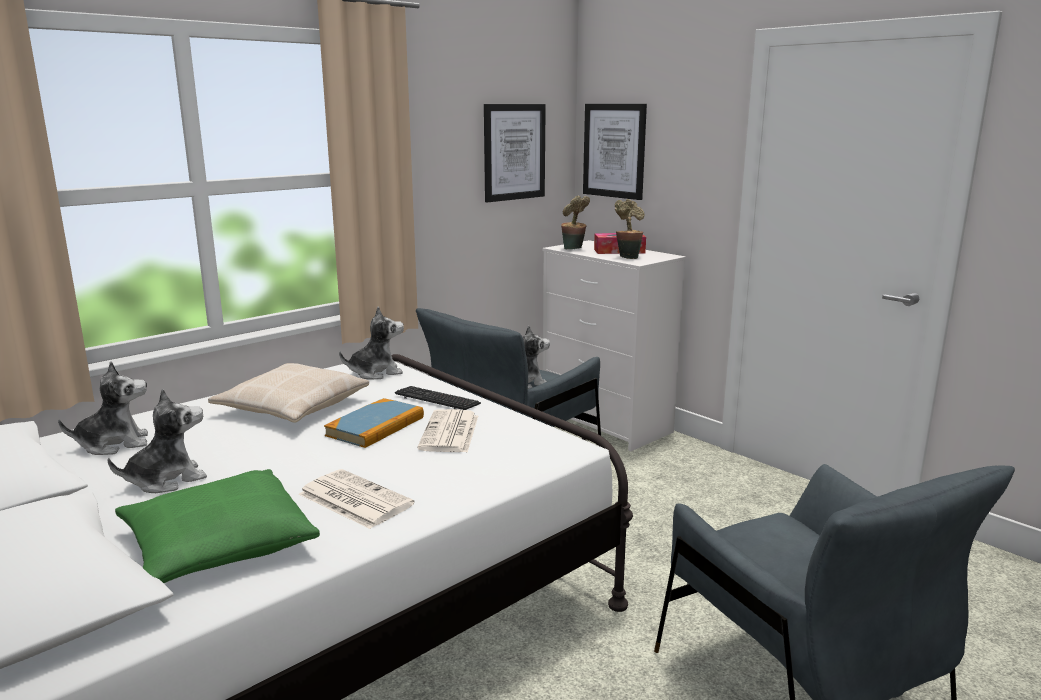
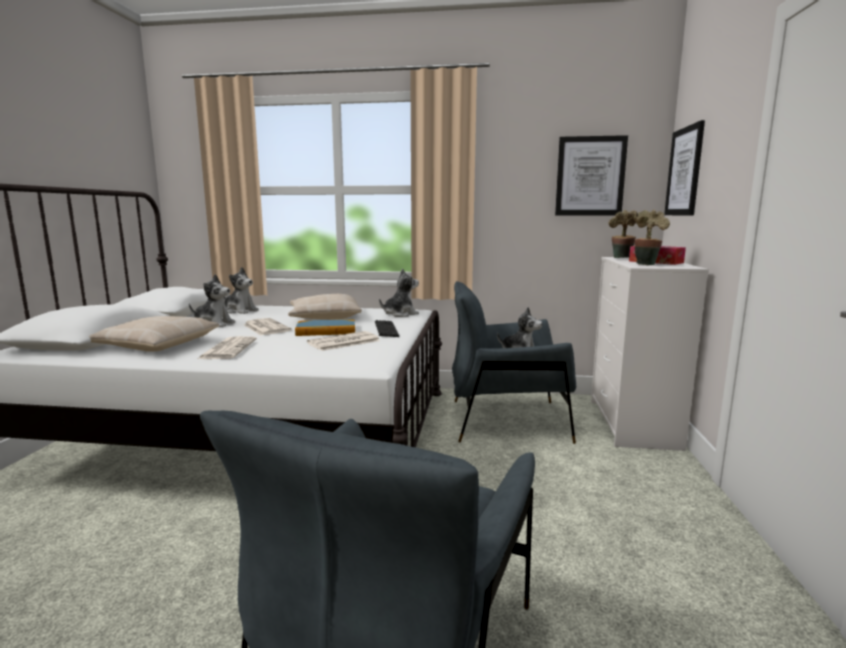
camera: 50 degrees right, 5 degrees down
green pillow [115,469,320,583] -> beige pillow [89,316,219,352]
plush toy [339,307,404,380] -> plush toy turned 60 degrees counterclockwise [379,268,419,317]
none -> newspaper [243,318,292,335]

